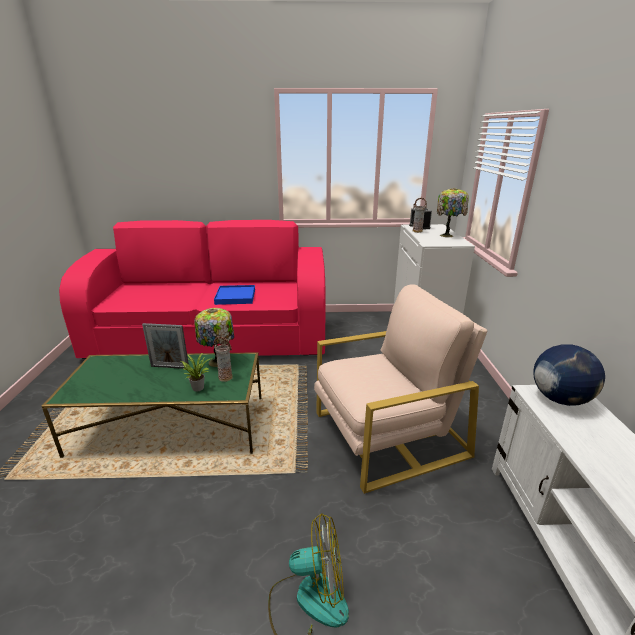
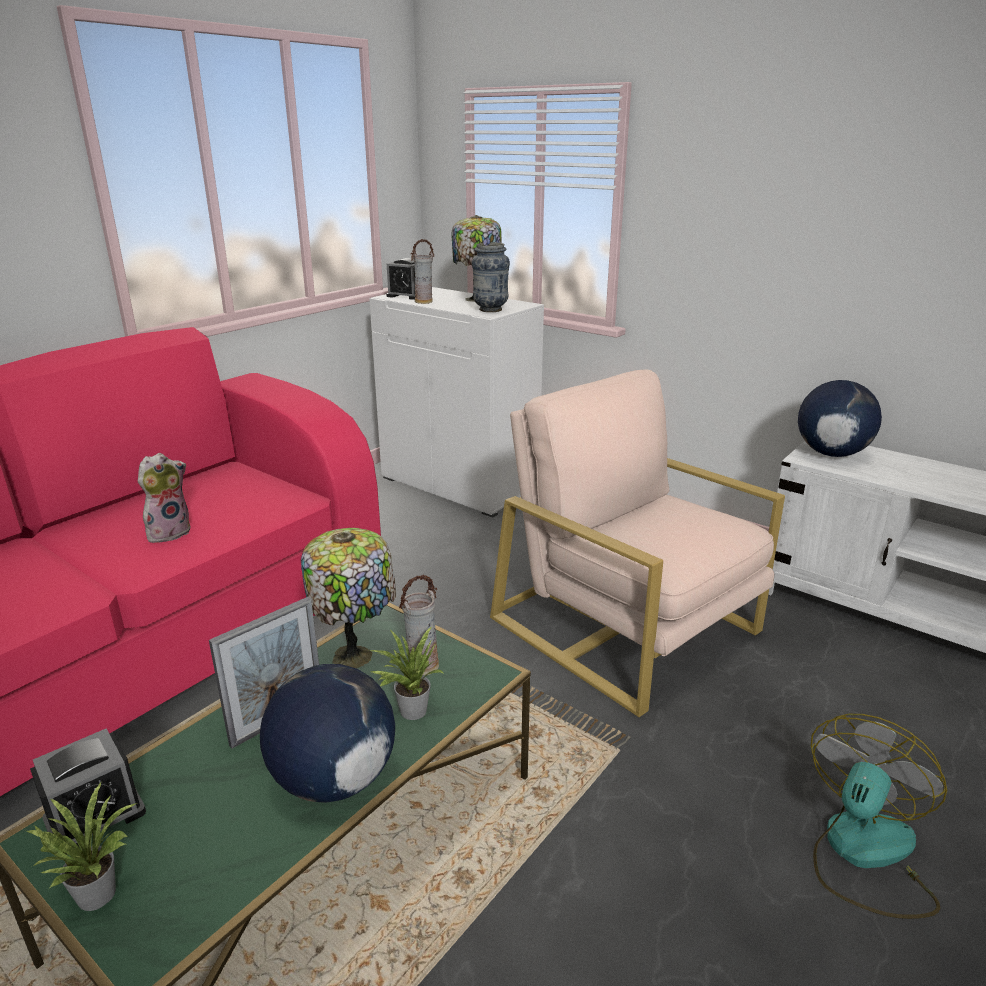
camera: 50 degrees left, 0 degrees up
blue tray [214,285,255,305] -> plush toy [138,453,191,543]
beige armchair [314,284,487,494] -> beige armchair turned 60 degrees counterclockwise [490,369,785,717]
none -> potted plant [26,783,137,911]
none -> alarm clock [30,728,146,848]
none -> globe [260,664,395,803]
none -> vase [472,242,510,312]

